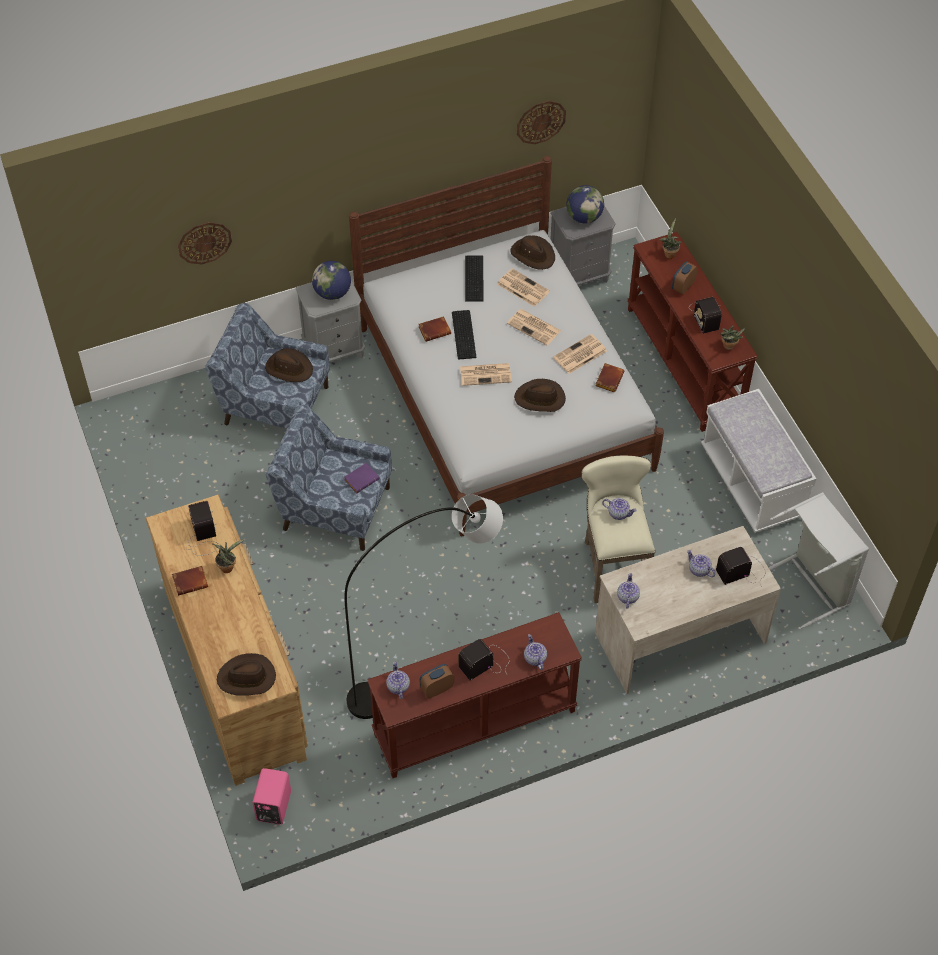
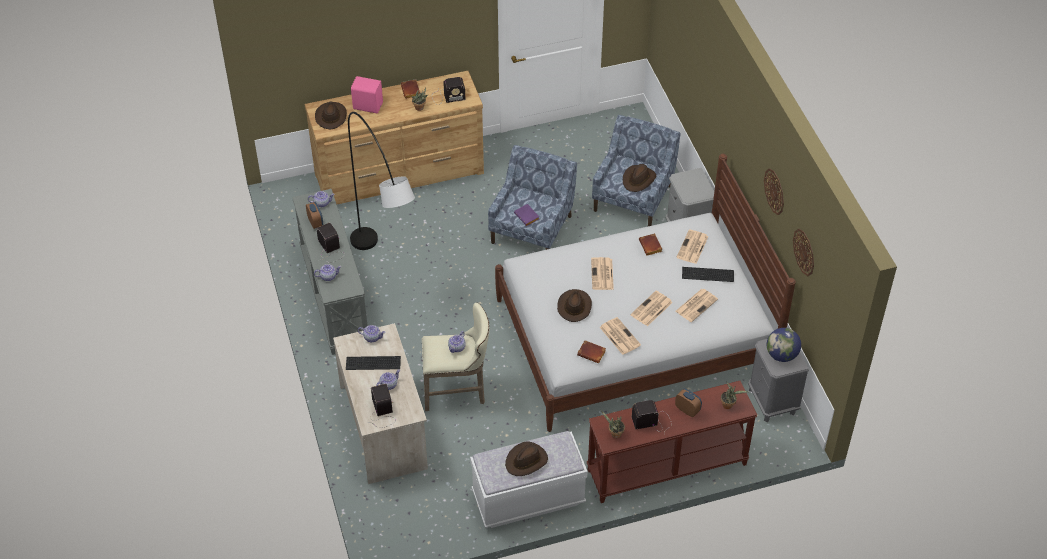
camera: 95 degrees right, 5 degrees down
wall clock [178,222,232,264] -> wall clock moved to [764,168,784,215]
pink speaker [252,768,291,825] -> pink speaker moved to [351,76,383,113]
globe [312,261,351,300] -> none
brown console table [368,612,582,778] -> grey console table [292,189,368,355]
keyboard [452,310,477,360] -> keyboard moved to [346,356,401,370]
brown hat [511,236,555,270] -> brown hat moved to [505,442,548,476]
grey laundry basket [768,492,869,630] -> none
none -> newspaper [676,230,708,264]

